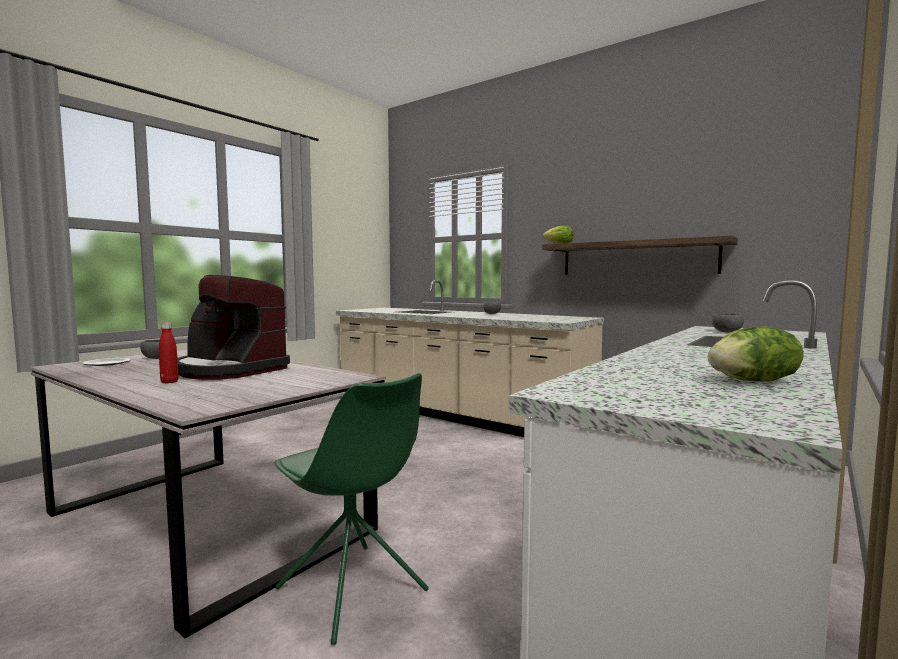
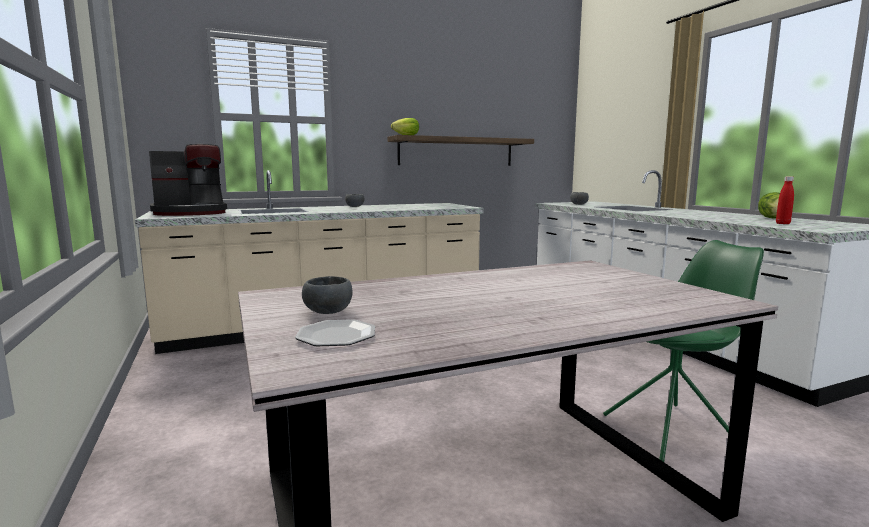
camera: 60 degrees left, 5 degrees up
red bottle [159,322,179,384] -> red bottle moved to [776,176,794,224]
coffee machine [177,275,290,380] -> coffee machine moved to [149,144,227,216]

